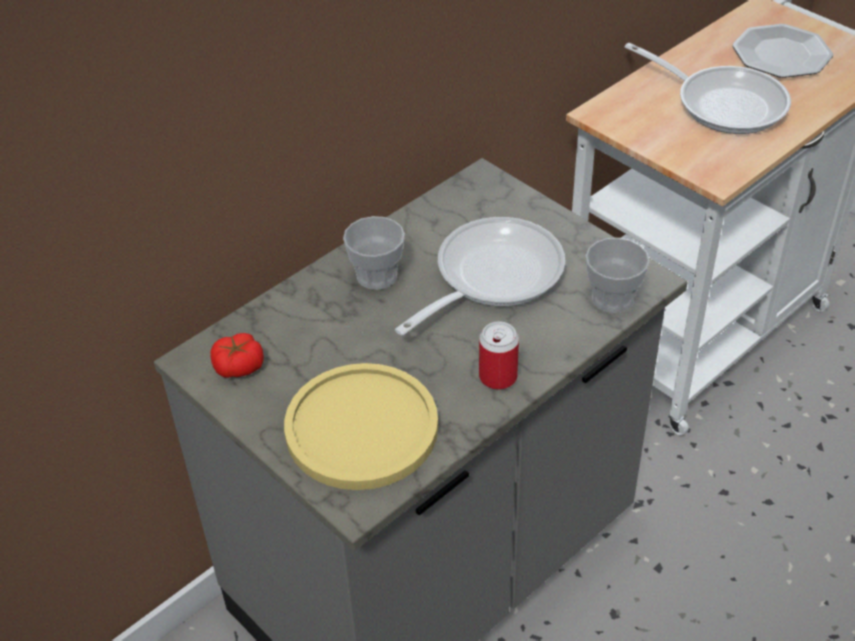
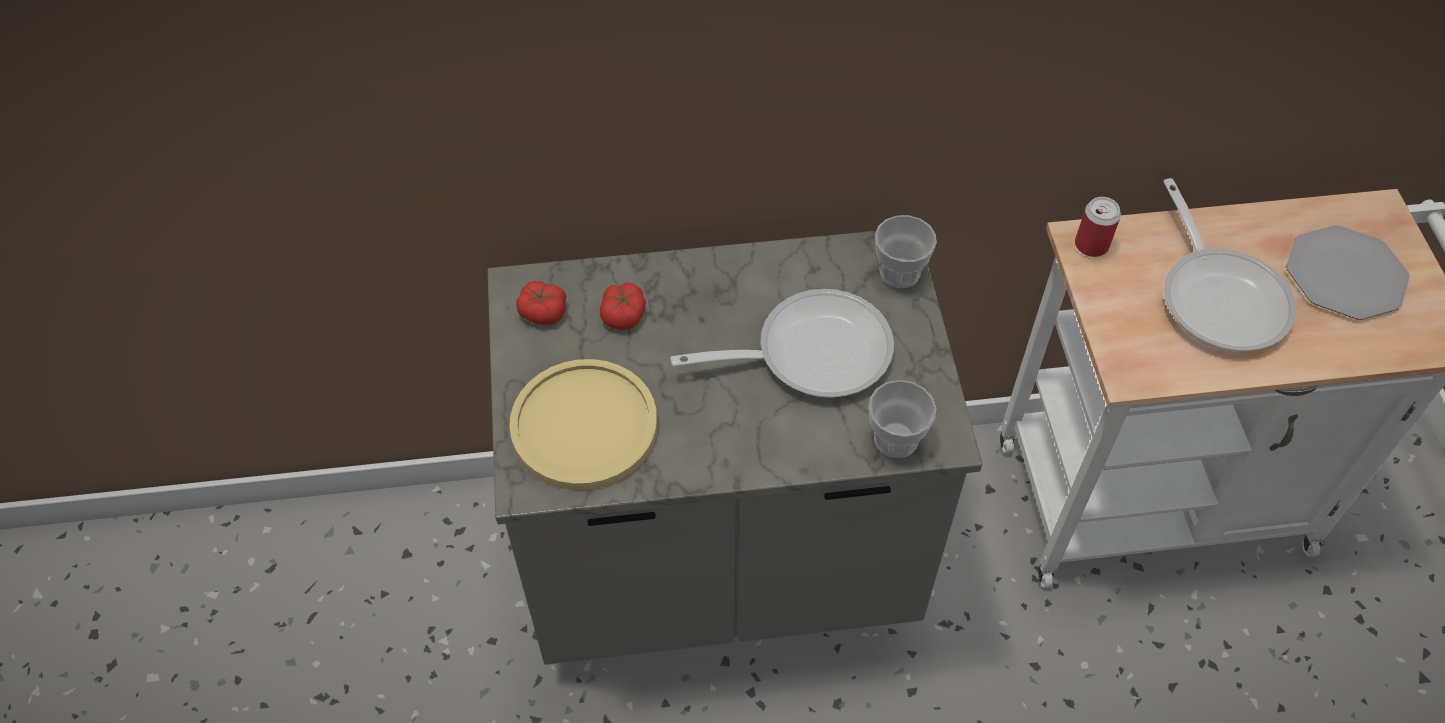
camera: 35 degrees right, 10 degrees up
cup [343,216,405,290] -> cup moved to [875,215,937,288]
can [479,321,519,390] -> can moved to [1075,197,1121,257]
none -> tomato [600,282,646,330]

